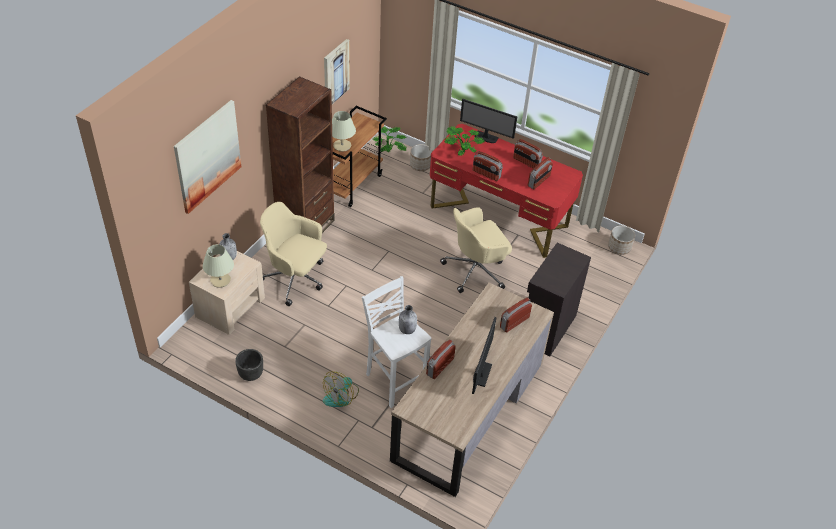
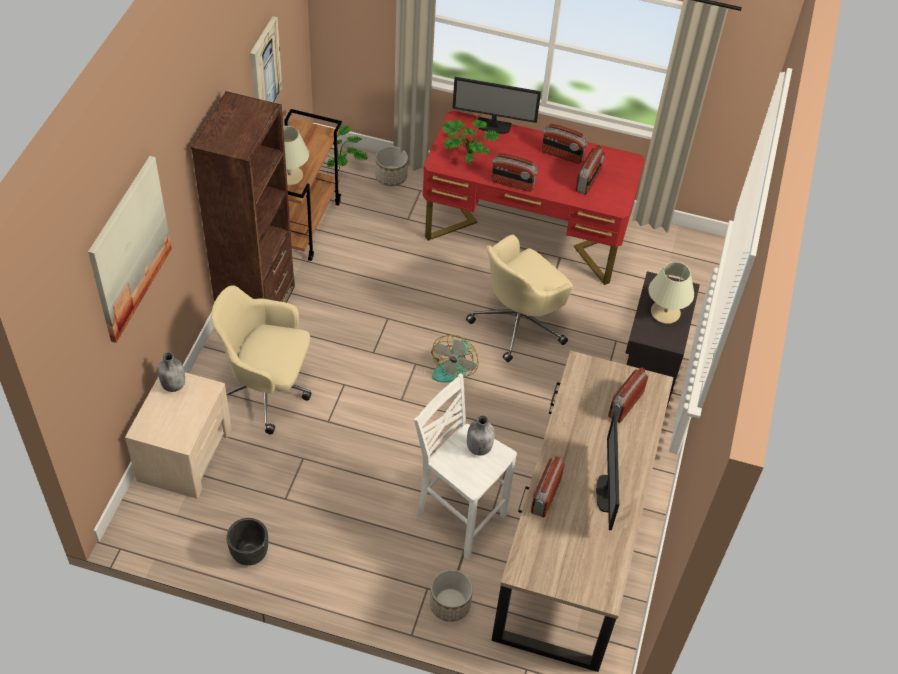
camera: 15 degrees left, 5 degrees up
beige table lamp [202,244,234,288] -> beige table lamp moved to [649,262,694,324]
fan [323,371,359,407] -> fan moved to [431,335,478,382]
planter [608,225,635,255] -> planter moved to [430,569,473,622]

